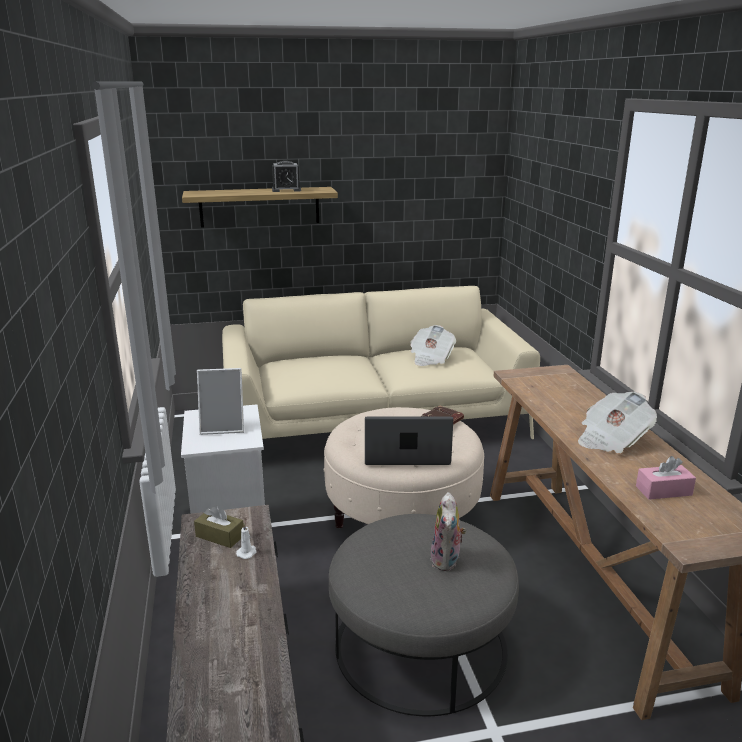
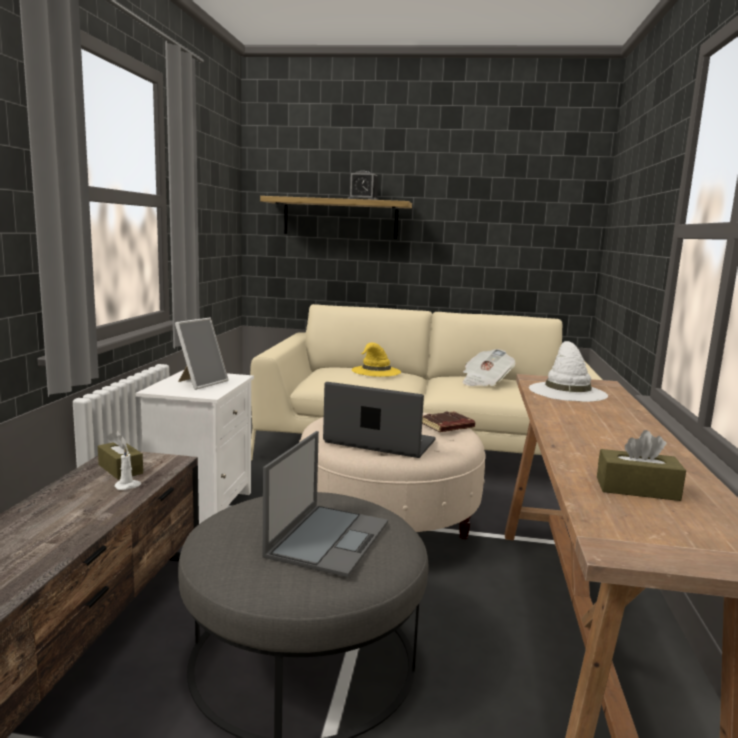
camera: 20 degrees right, 10 degrees down
picture frame [197,368,244,435] -> picture frame turned 75 degrees counterclockwise [175,318,229,390]
plush toy [430,492,466,571] -> laptop [262,431,388,577]
newspaper [578,392,657,453] -> none
pink tissue box [636,456,696,500] -> brown tissue box [597,430,686,501]
none -> yellow hat [352,343,401,377]
none -> white hat [529,341,608,402]

